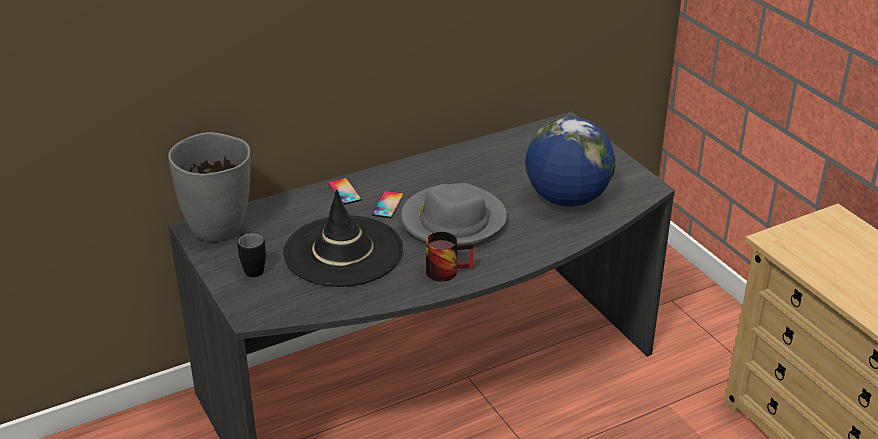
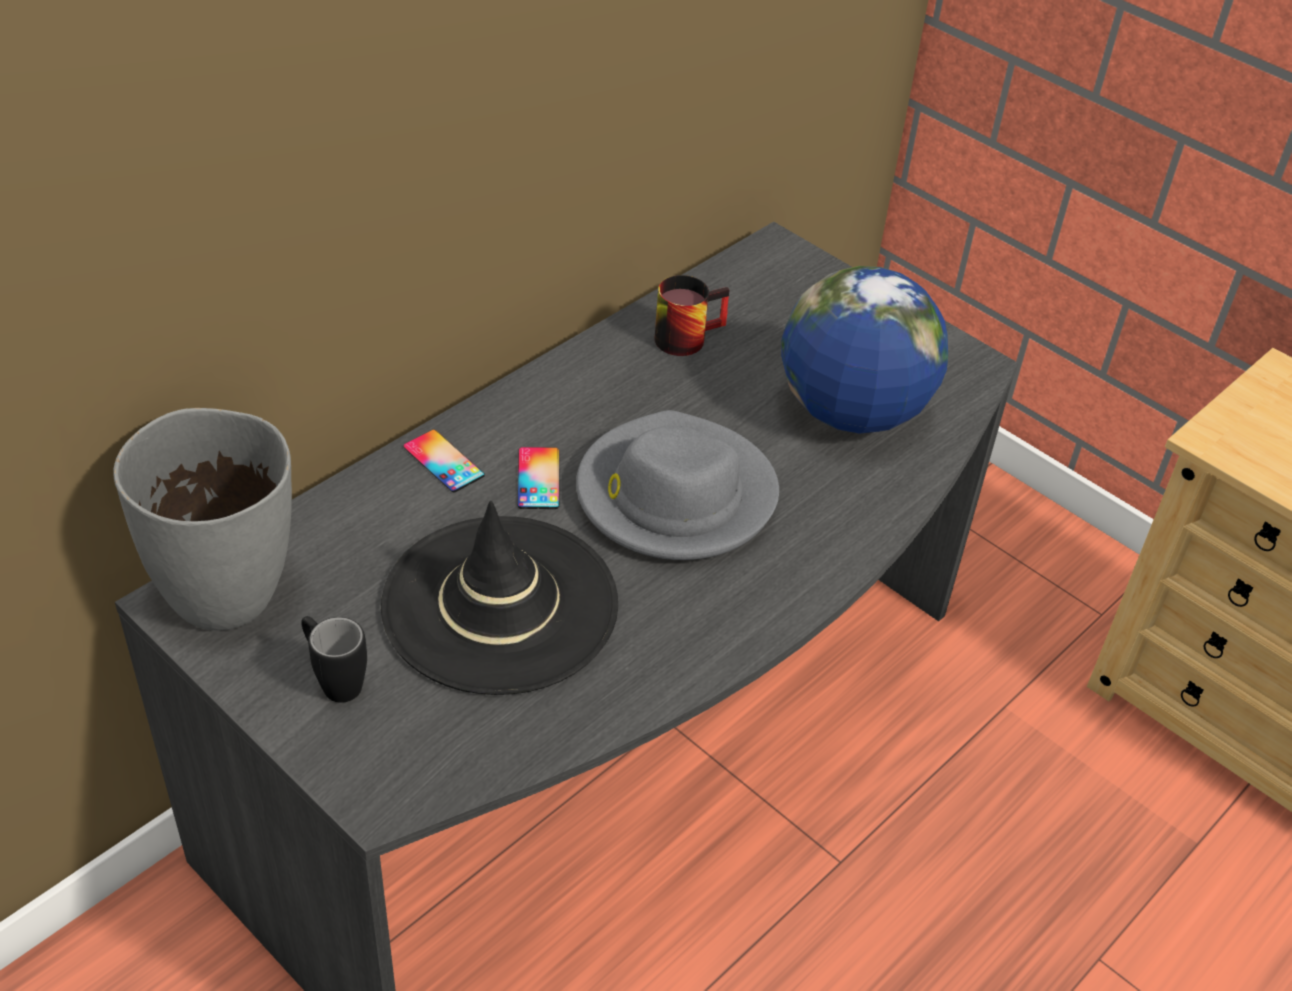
camera: 20 degrees left, 10 degrees up
mug [426,232,473,282] -> mug moved to [655,275,730,356]

